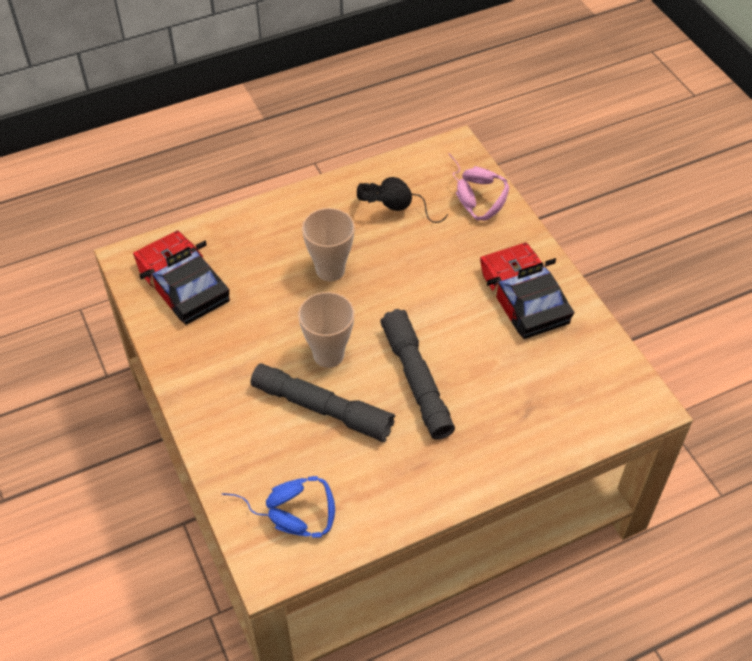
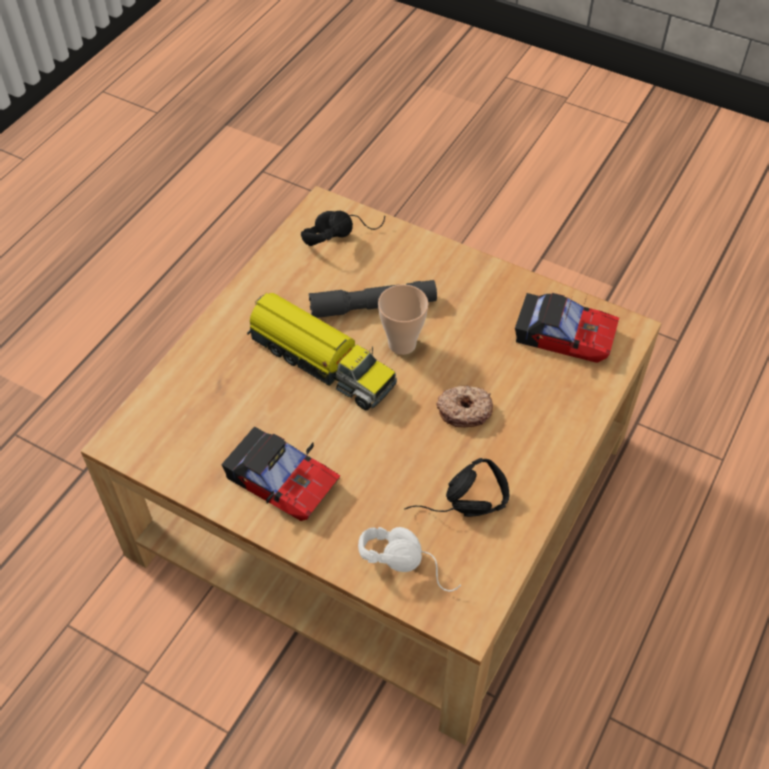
camera: 145 degrees right, 0 degrees up
blue headphones [222,476,335,538] -> black headphones [301,211,385,246]
cup [302,208,355,282] -> donut [436,386,493,427]
grey flashlight [380,309,455,440] -> toy truck [247,293,397,410]
pink headphones [448,153,509,221] -> white headphones [358,527,461,591]

